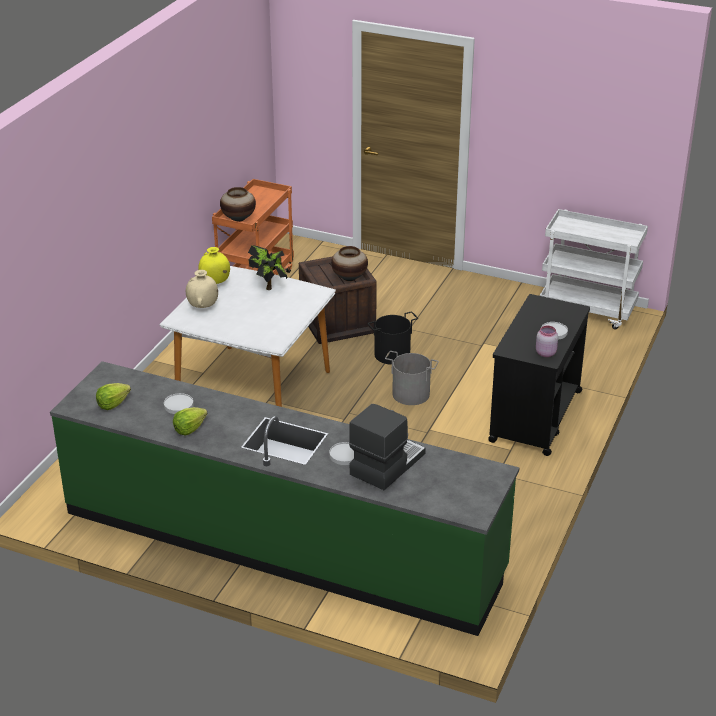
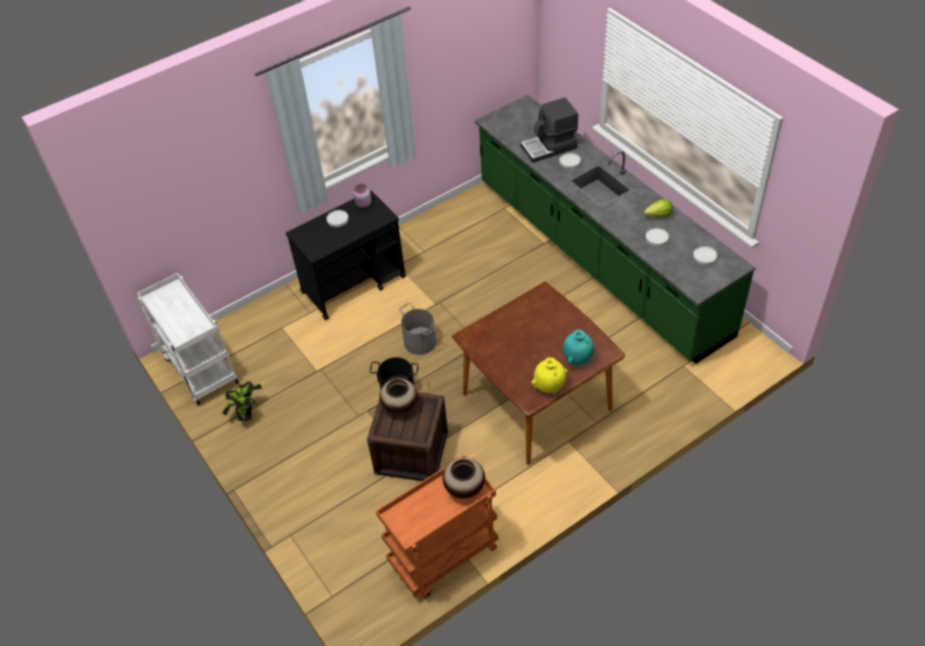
camera: 145 degrees left, 15 degrees up
lettuce [96,383,131,410] -> white plate [693,246,717,265]
white dining table [160,266,336,407] -> brown dining table [452,282,626,465]
beige vase [186,270,218,308] -> turquoise vase [563,330,594,365]
potted plant [248,245,288,290] -> potted plant moved to [222,381,262,421]

